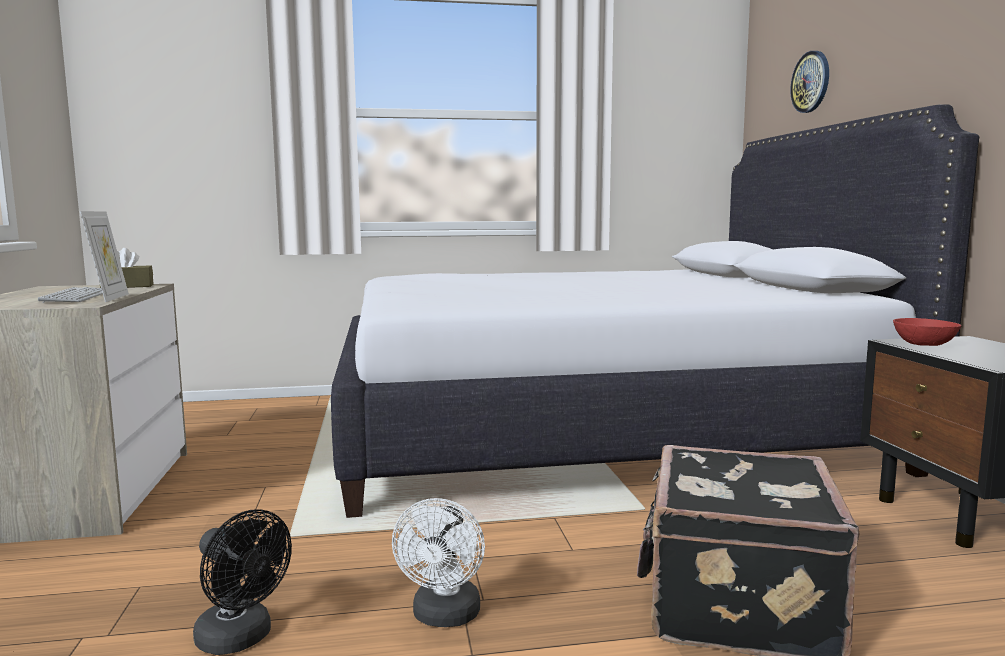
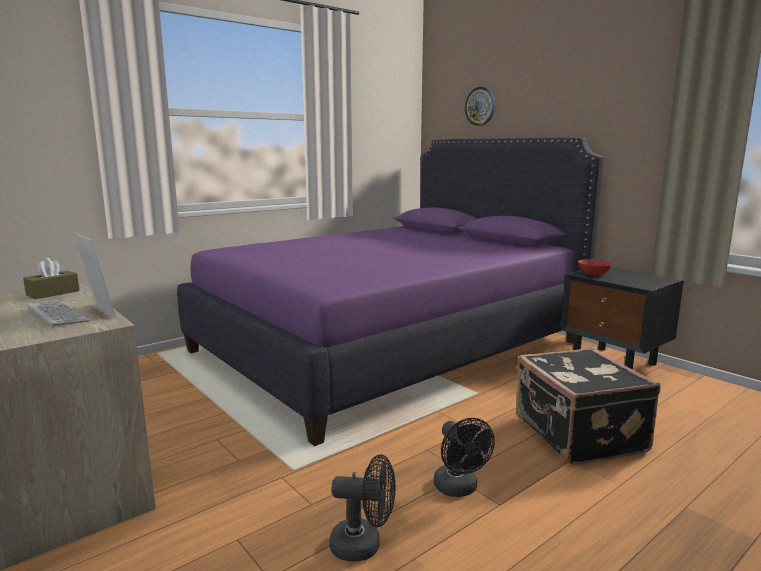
camera: 30 degrees left, 5 degrees up
white bed [331,104,979,518] -> purple bed [177,137,604,446]
white fan [392,498,485,627] -> black fan [434,418,495,497]

